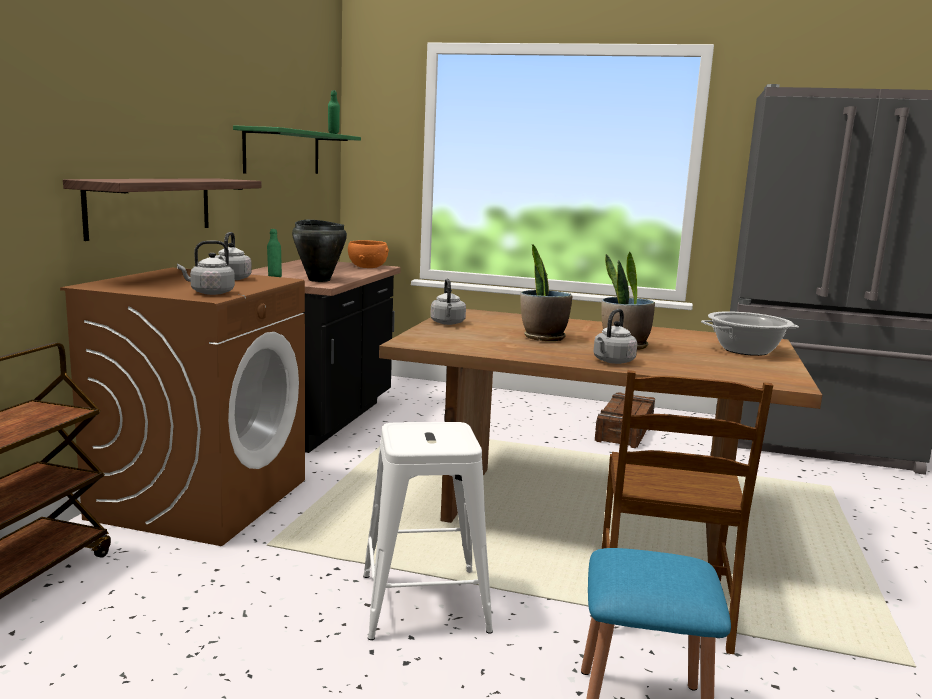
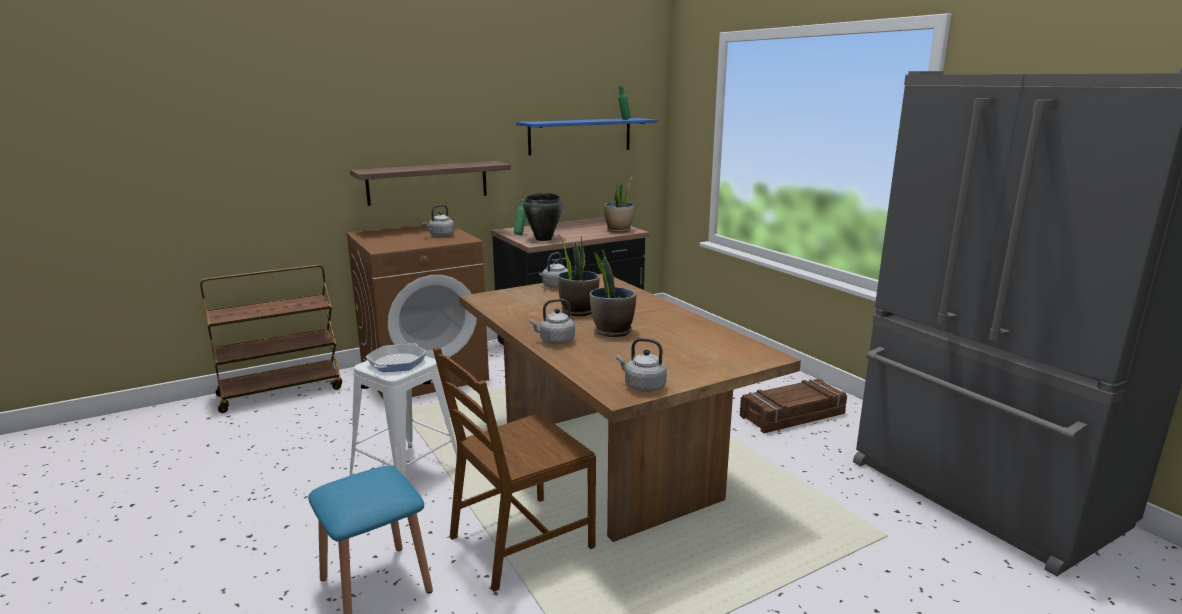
camera: 45 degrees right, 5 degrees up
grey kettle [177,241,235,295] -> grey kettle moved to [617,338,667,392]
green shelf [233,125,361,174] -> blue shelf [516,118,658,155]
orange bowl [348,240,389,268] -> potted plant [604,176,634,233]
cooking pot [701,311,799,356] -> none
none -> frying pan [366,343,427,372]

